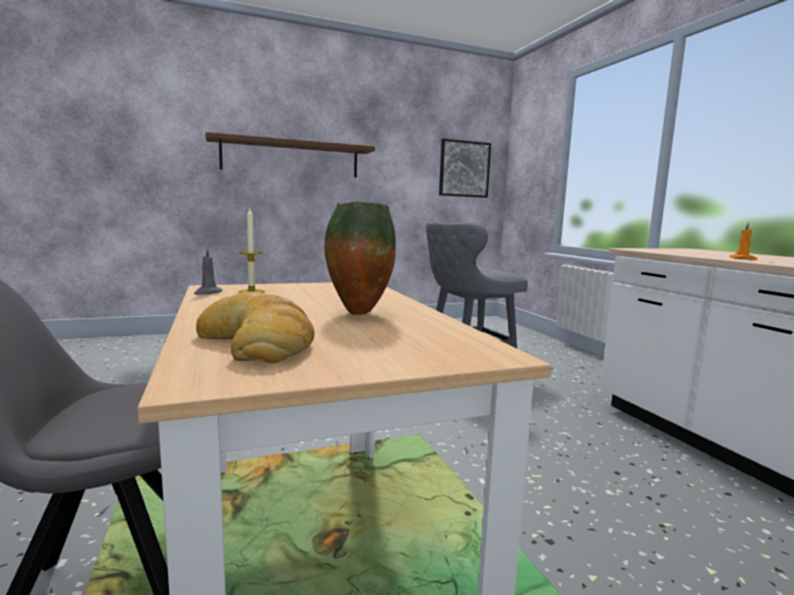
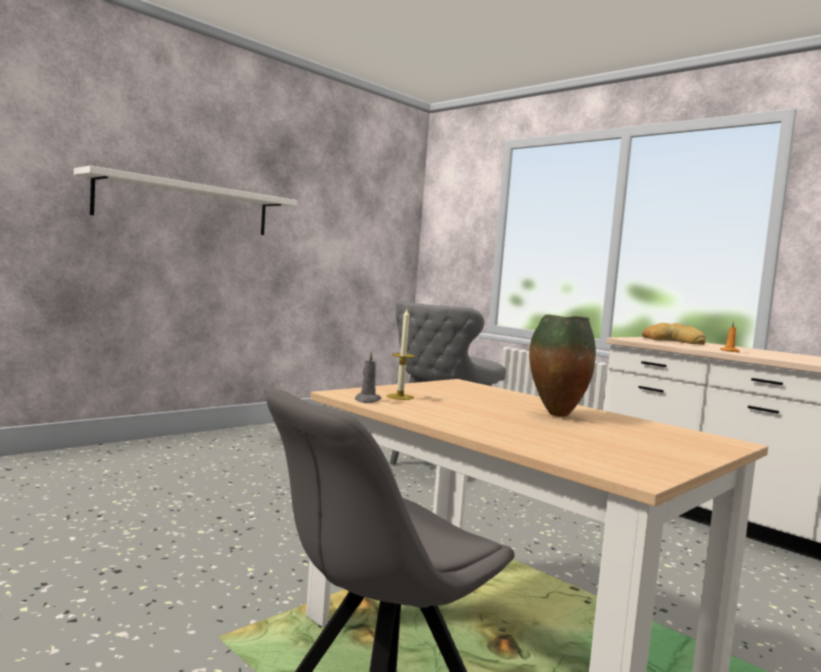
camera: 25 degrees left, 5 degrees down
bread [196,292,315,363] -> bread moved to [642,323,706,345]
brown shelf [205,132,375,177] -> white shelf [74,165,297,235]
picture [439,139,491,198] -> none

